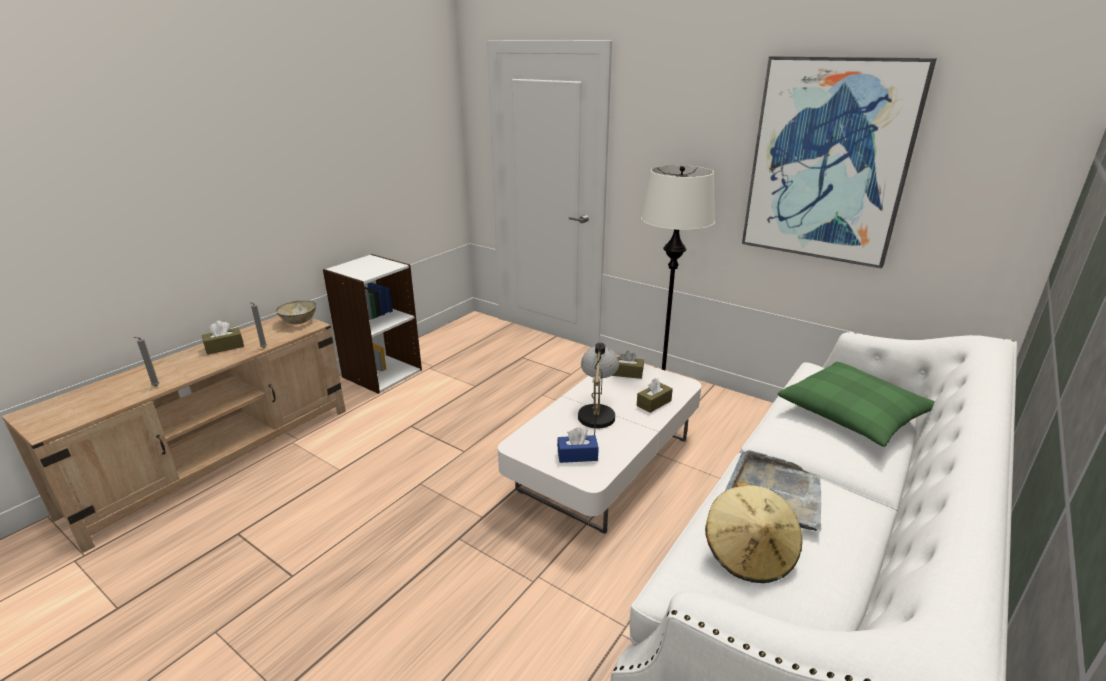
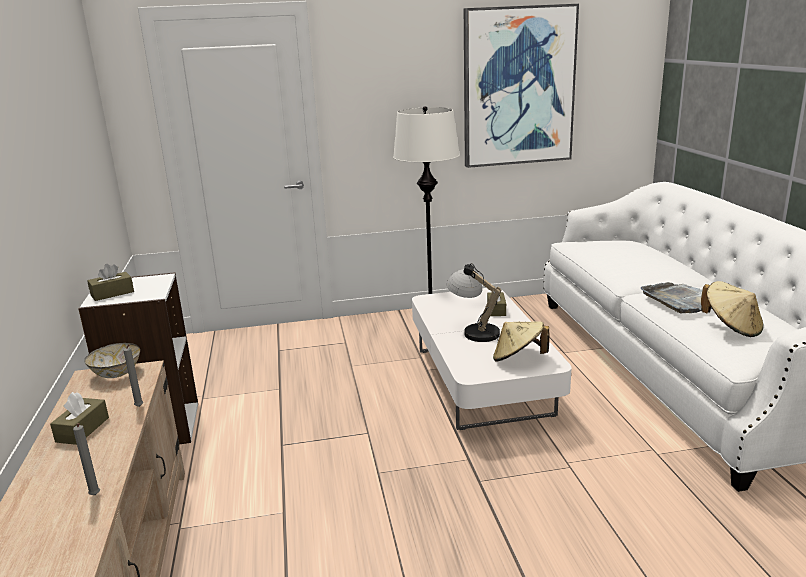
camera: 45 degrees left, 5 degrees down
blue tissue box [557,427,598,463] -> beige hat [493,321,549,362]
brown tissue box [612,351,644,379] -> brown tissue box moved to [87,264,134,301]
green pillow [778,362,935,447] -> none

